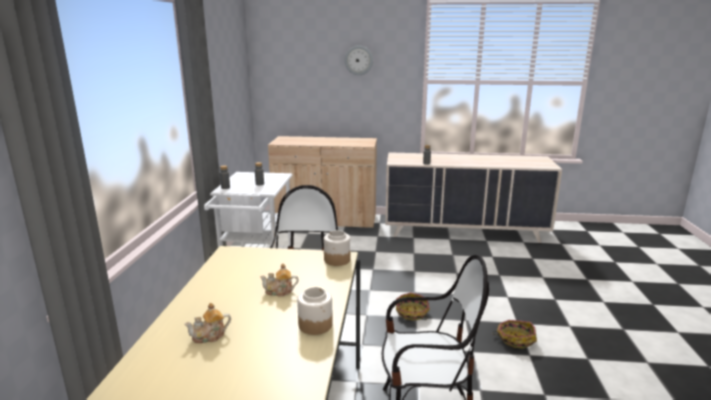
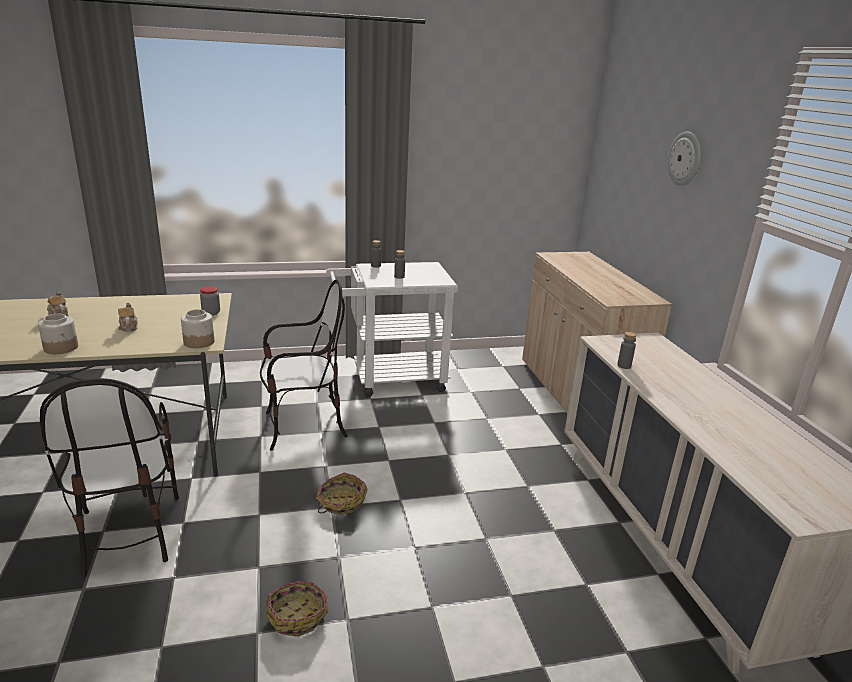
camera: 70 degrees right, 5 degrees up
none -> jar [200,287,220,316]

